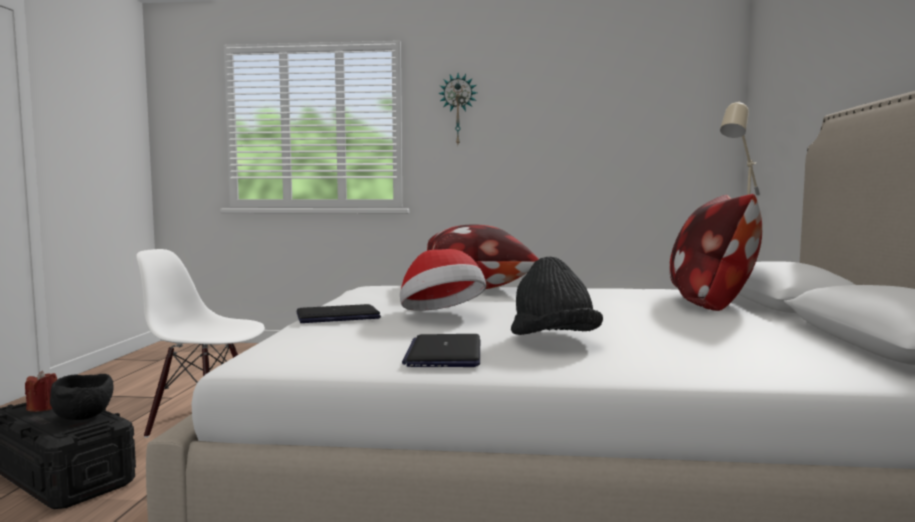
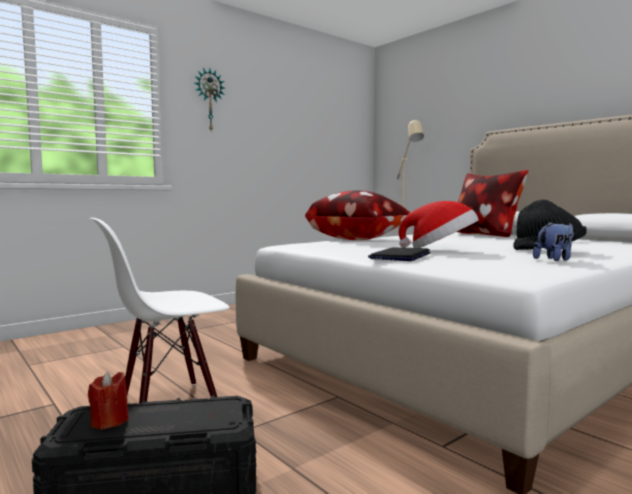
camera: 45 degrees left, 0 degrees up
black bowl [50,374,114,420] -> none
laptop [402,334,480,367] -> plush toy [533,222,574,261]

